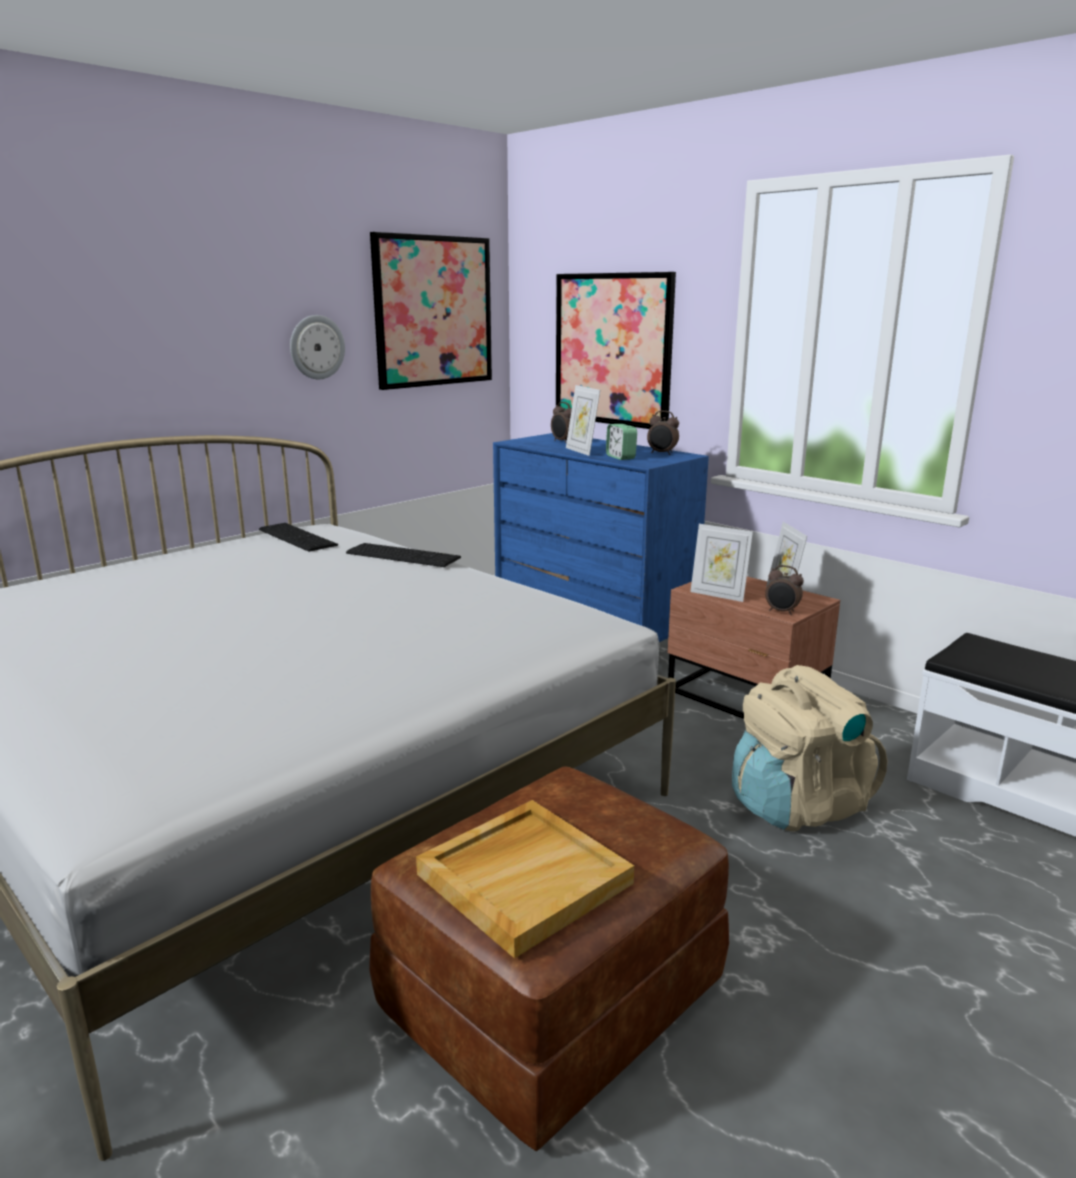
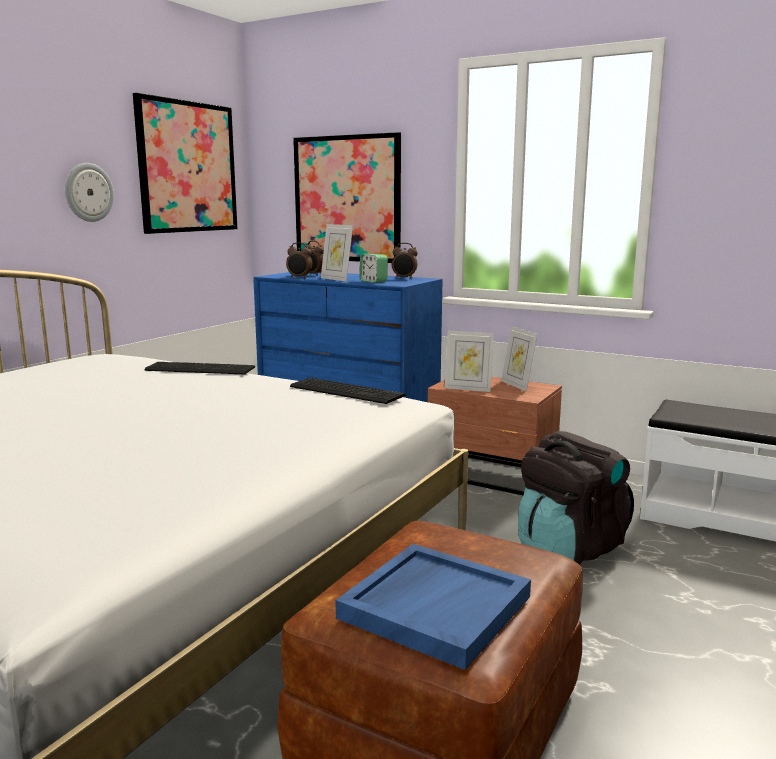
camera: 15 degrees left, 5 degrees down
keyboard [259,523,338,552] -> keyboard moved to [290,378,406,404]
beige tray [416,800,634,959] -> blue tray [335,544,531,670]
beige backpack [732,665,888,832] -> black backpack [518,431,634,565]
alarm clock [765,565,804,615] -> alarm clock moved to [286,242,313,279]

